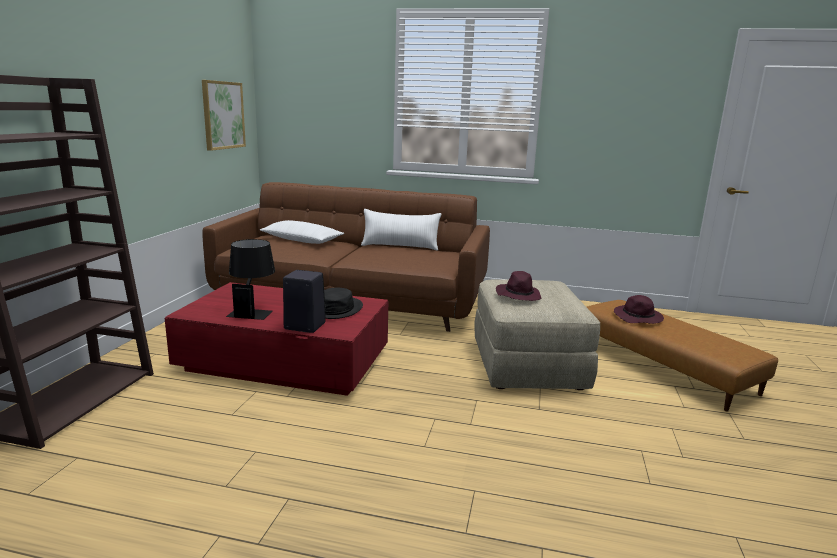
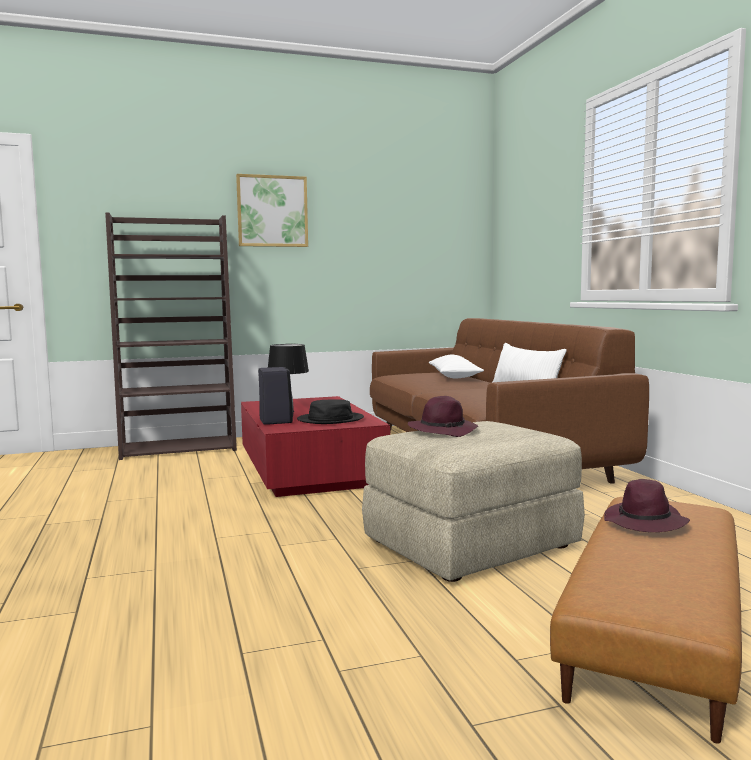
camera: 60 degrees right, 10 degrees down
picture [202,80,246,151] -> picture moved to [236,174,308,247]

